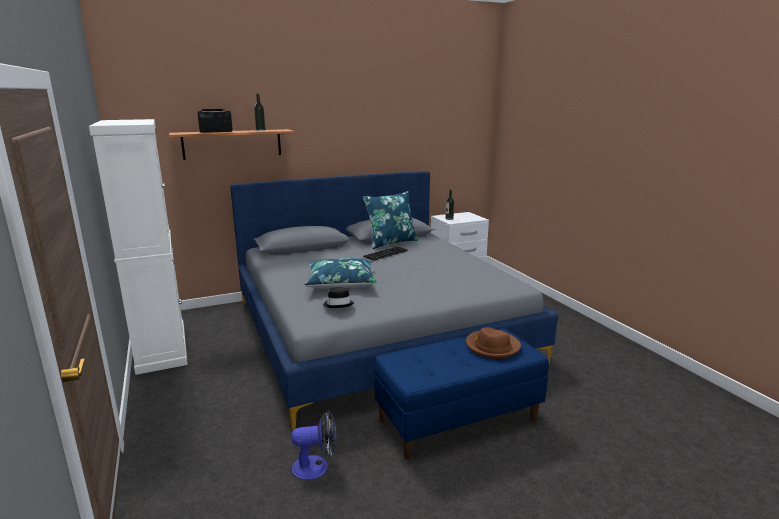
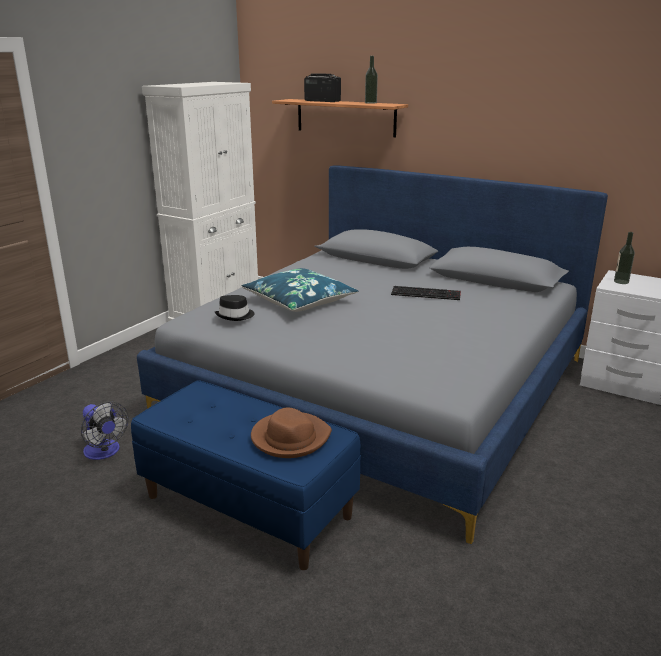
camera: 55 degrees right, 5 degrees up
blue pillow [363,191,418,249] -> none

